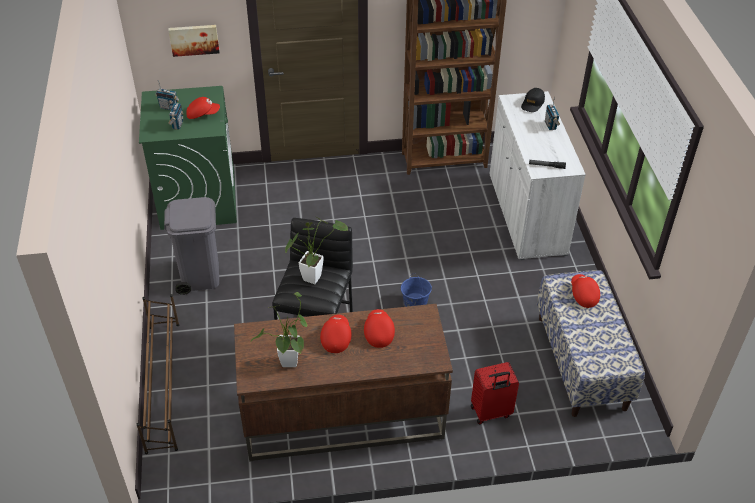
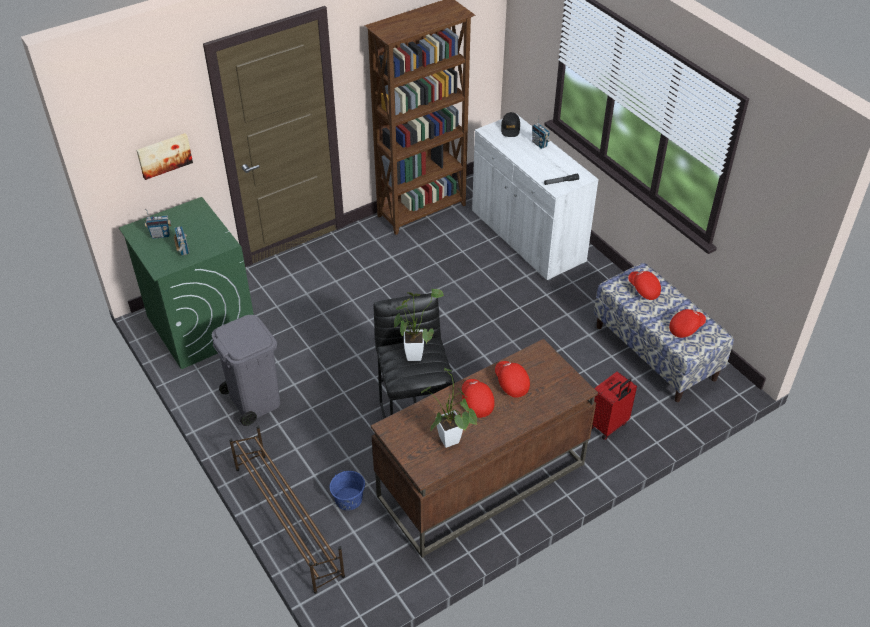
camera: 25 degrees left, 0 degrees up
red cap [186,97,220,119] -> red cap moved to [669,309,706,338]
blue bucket [401,273,432,307] -> blue bucket moved to [330,471,365,510]

